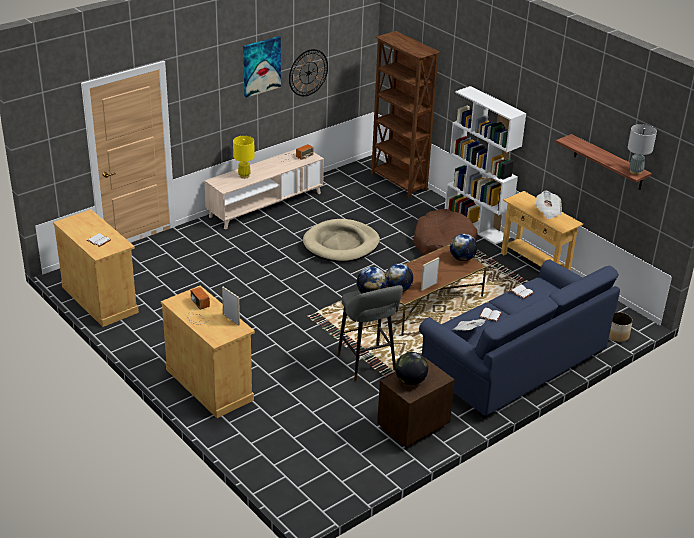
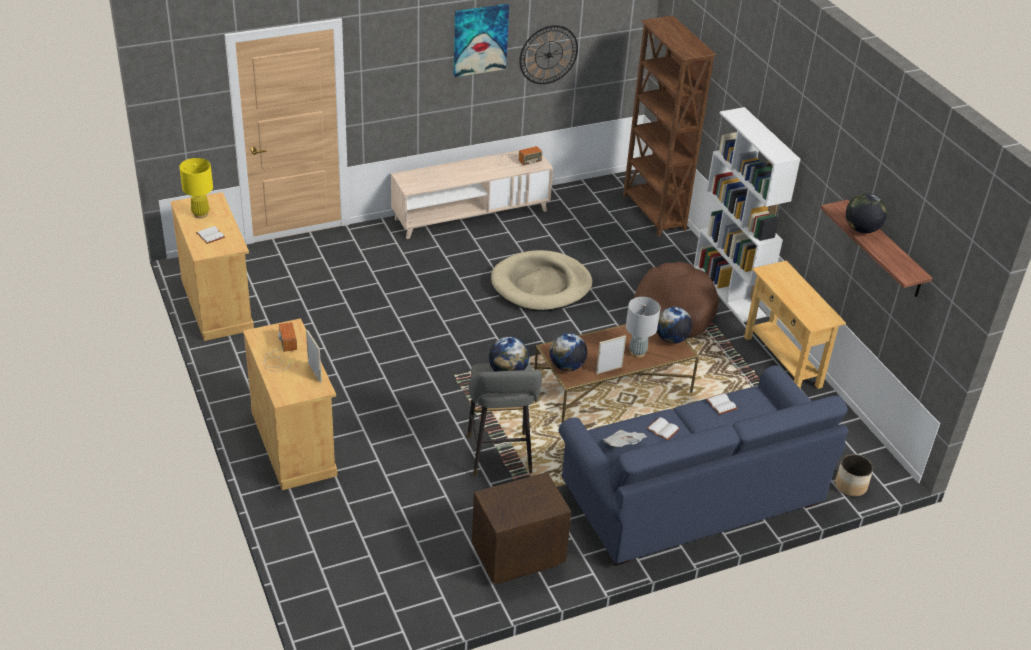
camera: 15 degrees right, 5 degrees up
yellow table lamp [233,136,255,179] -> yellow table lamp moved to [179,158,213,218]
globe [395,352,428,385] -> globe moved to [846,193,887,233]
newspaper [536,191,562,219] -> none
grey table lamp [628,124,657,175] -> grey table lamp moved to [626,297,660,358]

